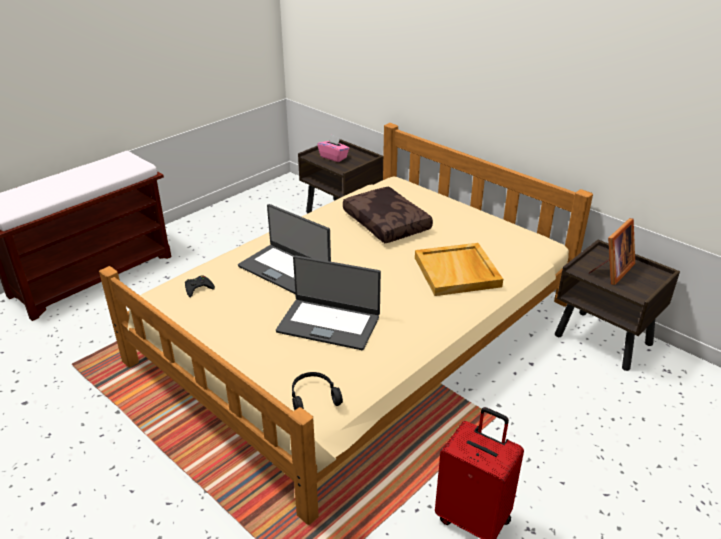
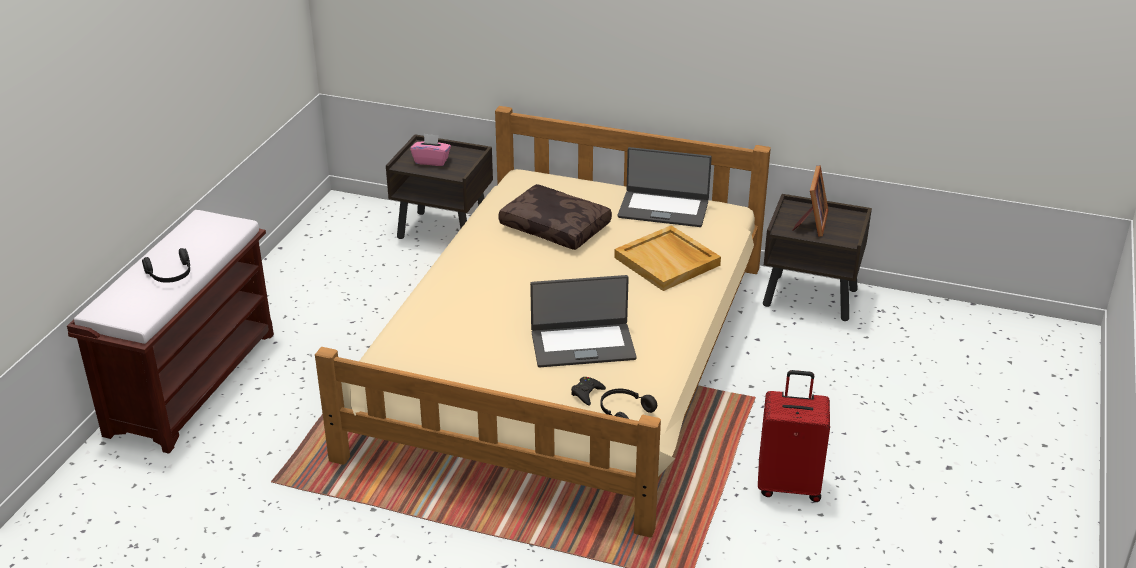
camera: 25 degrees left, 0 degrees up
black game controller [185,275,215,297] -> black game controller moved to [571,377,606,406]
laptop [238,204,331,294] -> laptop moved to [618,147,712,227]
none -> black headphones [142,248,190,283]

